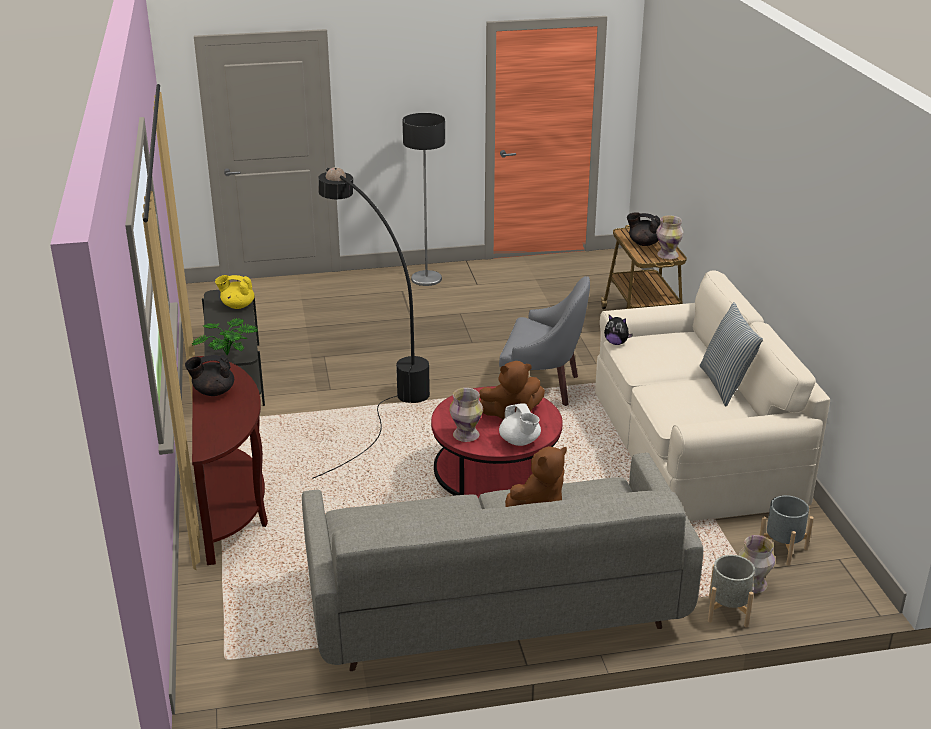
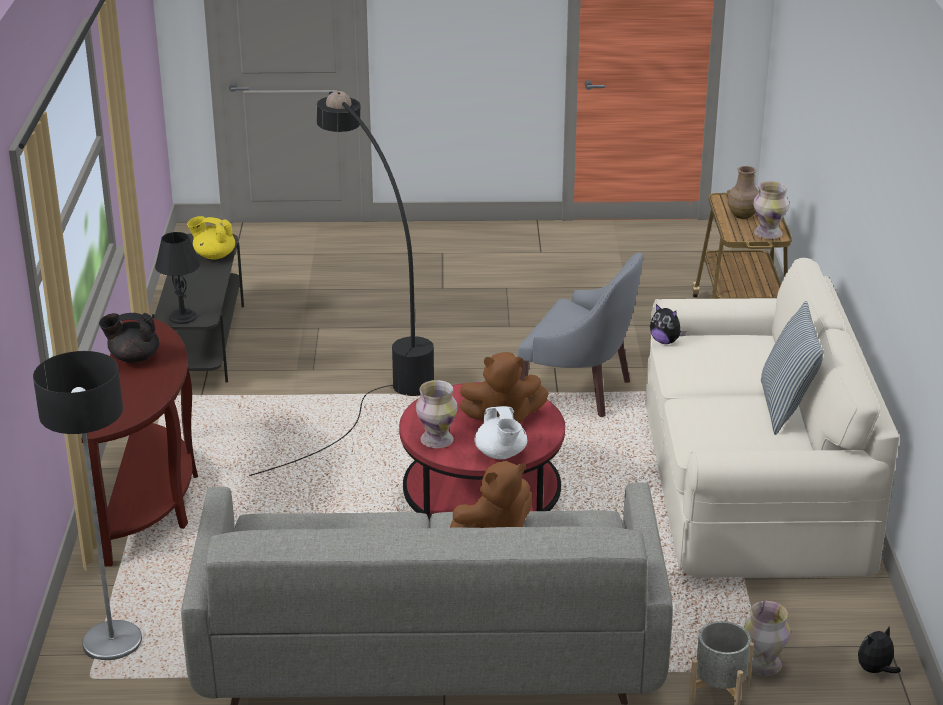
camera: 10 degrees right, 0 degrees up
potted plant [191,318,258,355] -> black table lamp [155,232,200,324]
floor lamp [402,113,445,286] -> floor lamp moved to [33,351,142,660]
black teapot [627,212,660,246] -> brown vase [728,166,759,219]
grey planter [760,495,814,565] -> none
none -> plush toy [858,627,901,673]

